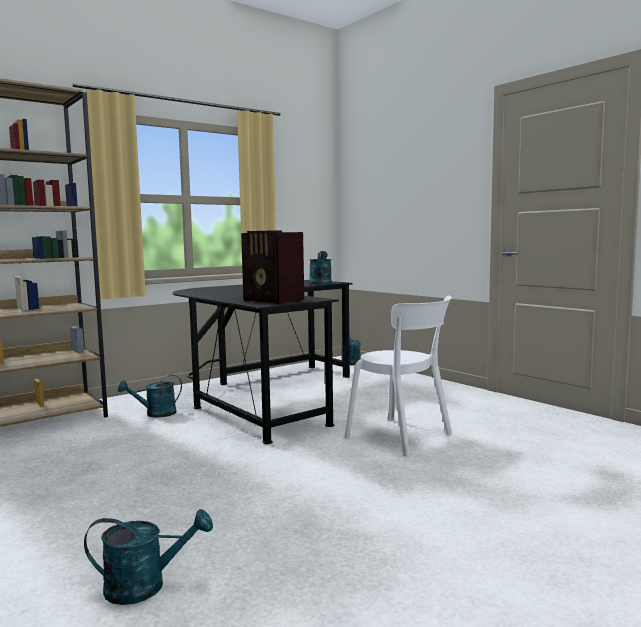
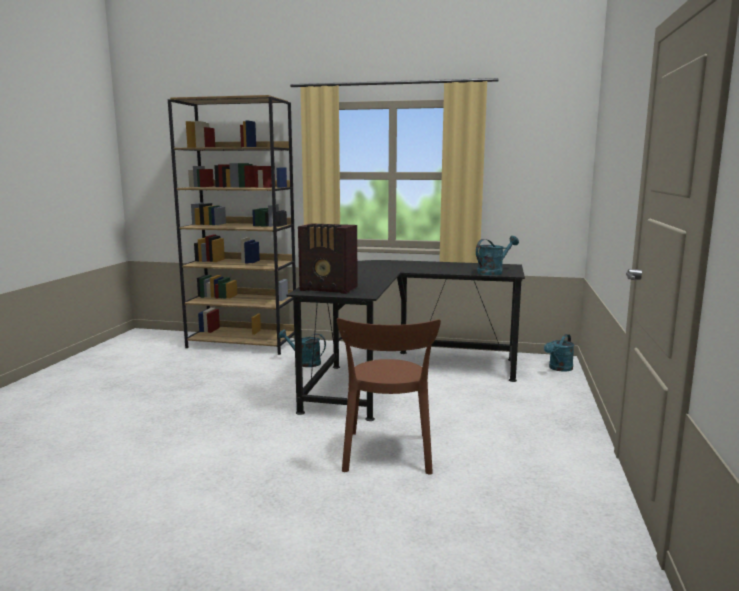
camera: 50 degrees right, 5 degrees up
turquoise watering can [84,509,213,605] -> none
radio [241,230,304,304] -> radio turned 75 degrees counterclockwise [298,223,357,294]
white chair [345,296,452,457] -> brown chair [337,318,441,475]

